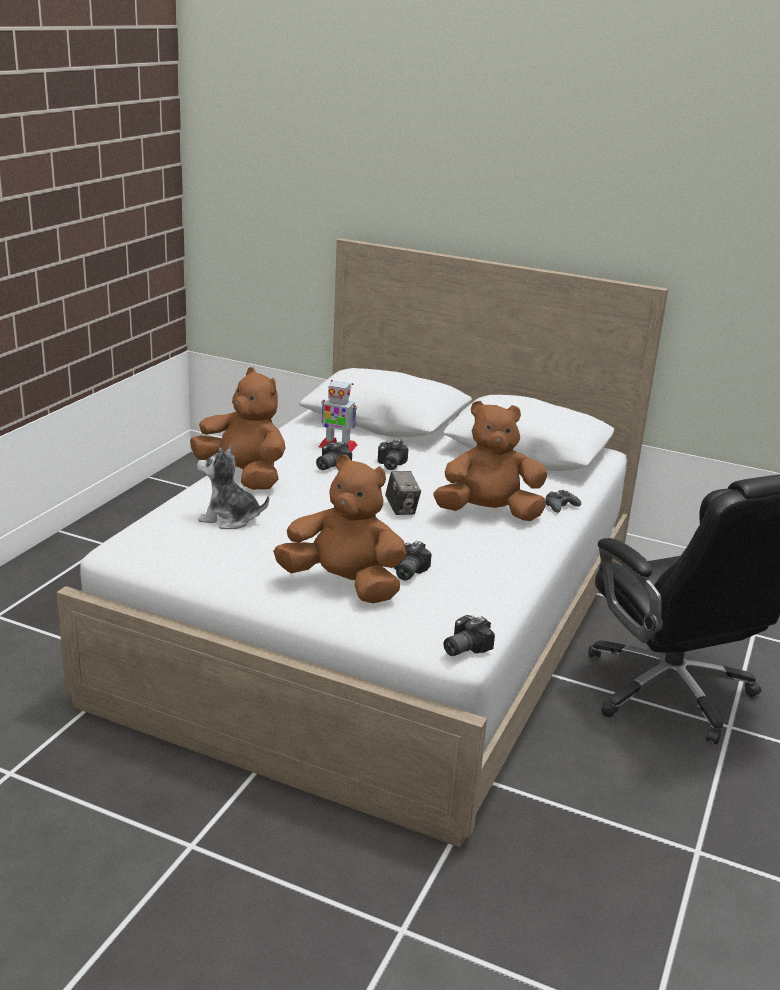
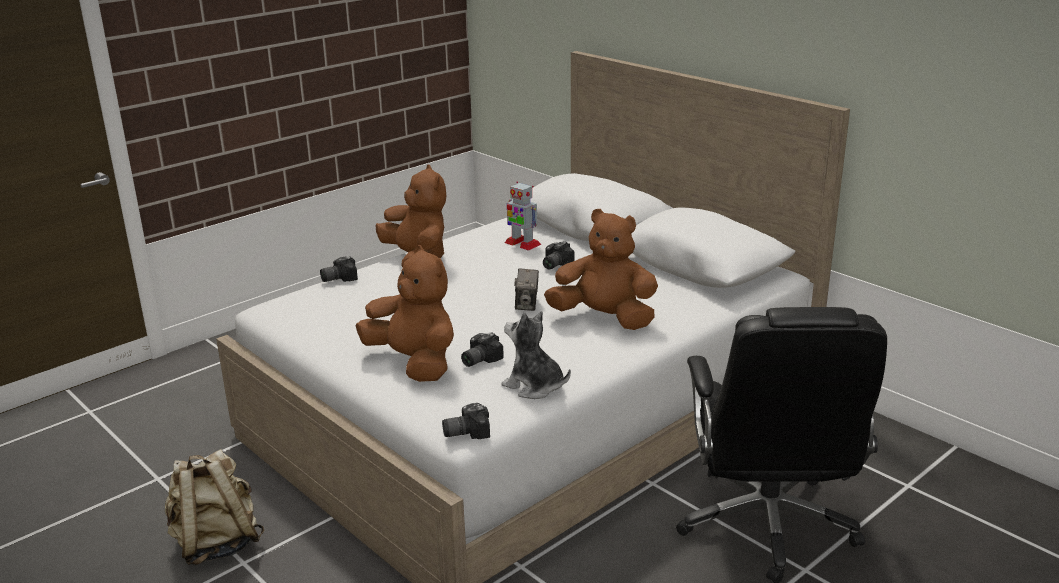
camera: 25 degrees right, 0 degrees up
plush toy [197,446,269,529] -> plush toy moved to [501,311,571,399]
camera [316,441,352,470] -> camera moved to [320,256,358,282]
black game controller [545,490,581,513] -> none
none -> beige backpack [165,449,265,565]

